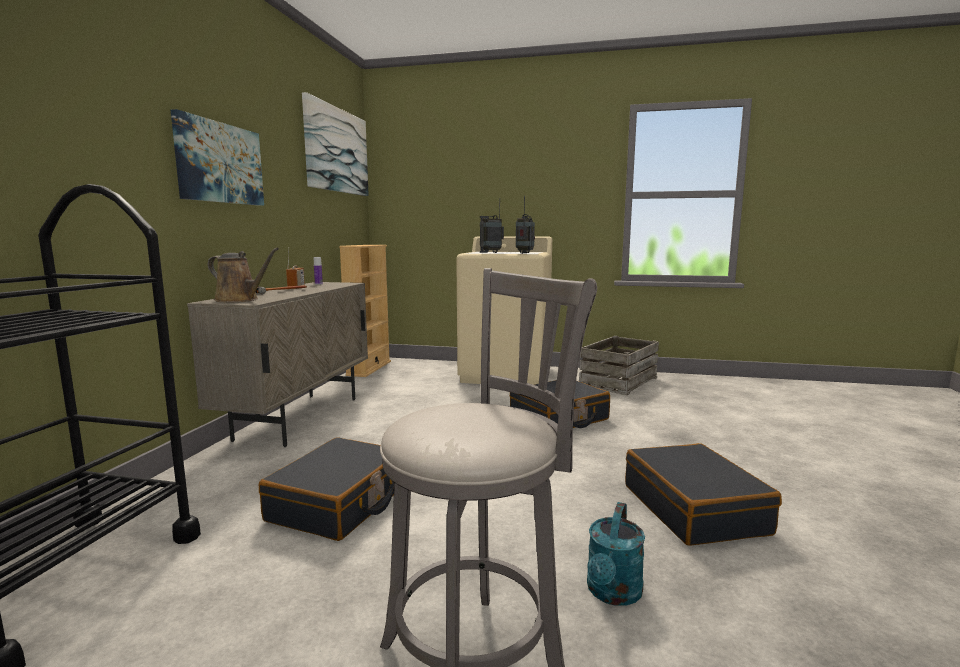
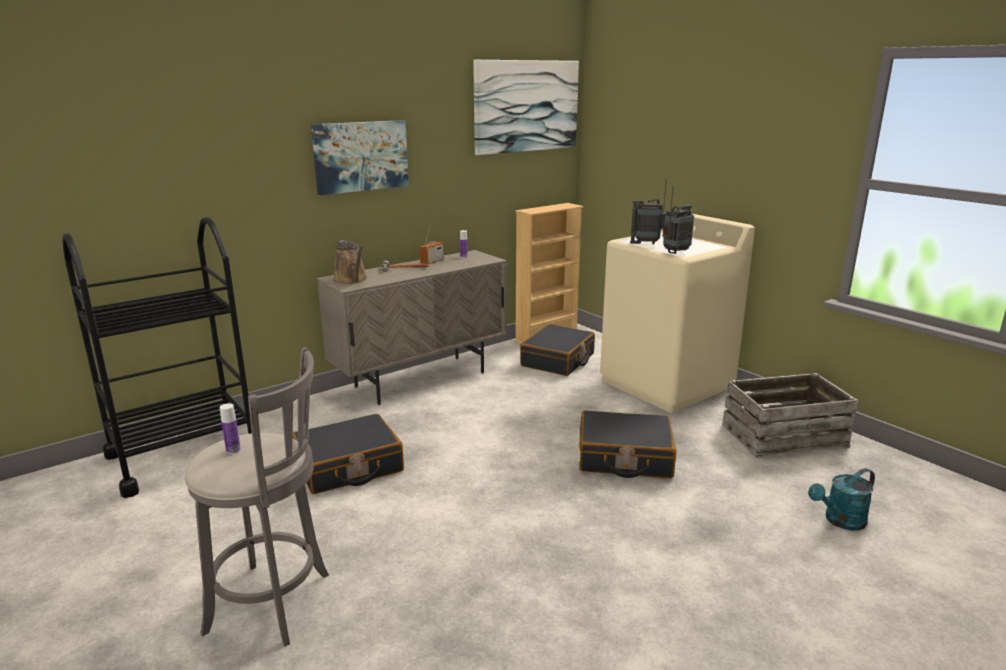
camera: 40 degrees right, 10 degrees up
turquoise watering can [587,502,645,606] -> turquoise watering can moved to [808,468,875,530]
black suitcase [625,443,782,546] -> black suitcase moved to [520,324,595,376]
none -> bottle [219,403,241,454]

